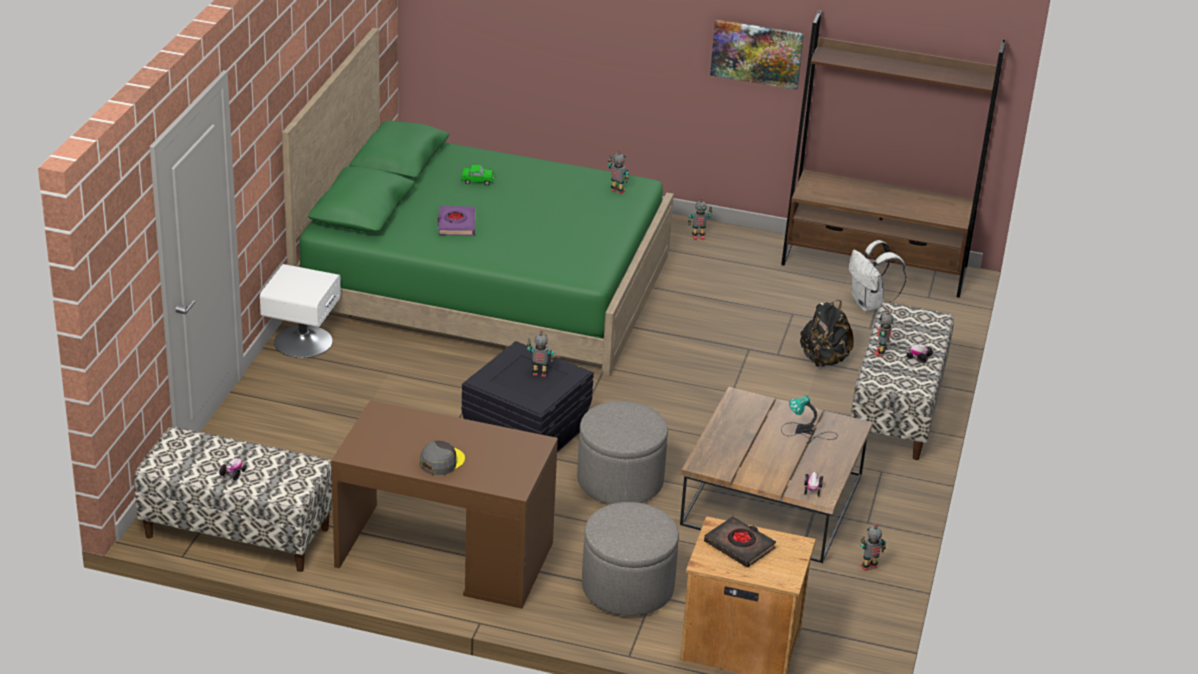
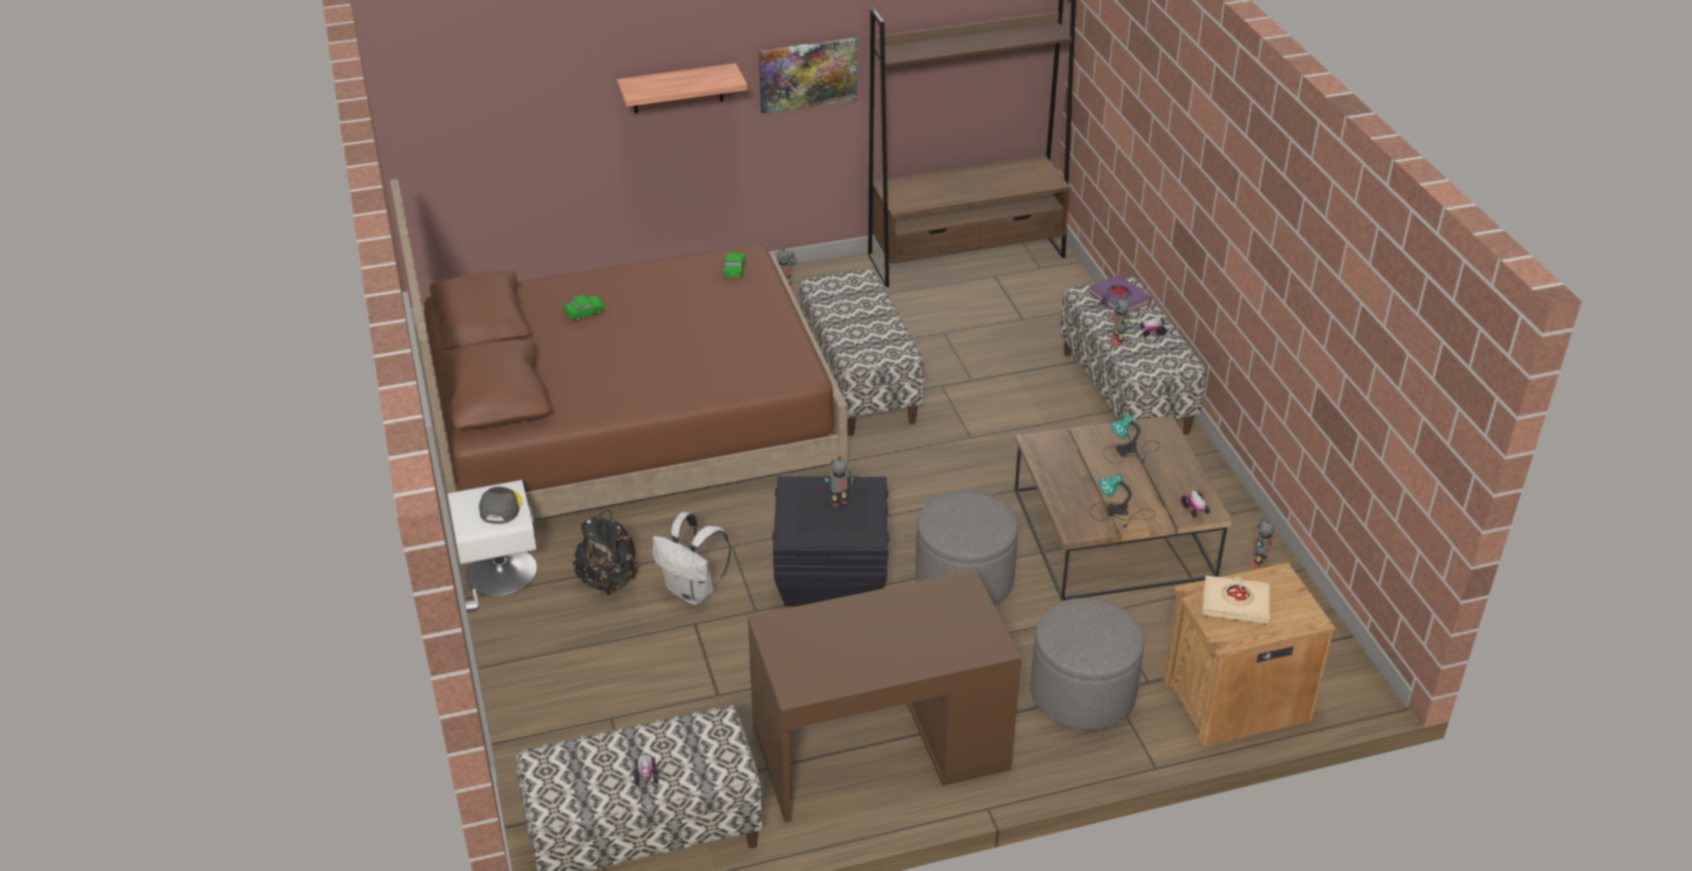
camera: 30 degrees left, 5 degrees up
green bed [282,28,674,377] -> brown bed [390,179,847,519]
grey cap [420,441,465,476] -> grey cap moved to [479,487,523,524]
purple book [438,206,475,236] -> purple book moved to [1089,275,1152,313]
toy robot [608,150,629,194] -> toy car [723,253,746,278]
black book [704,516,776,568] -> beige book [1202,576,1270,624]
black backpack [800,300,854,367] -> black backpack moved to [573,510,638,595]
white backpack [849,240,906,312] -> white backpack moved to [653,512,731,605]
none -> shelf [617,63,747,114]
none -> bench [798,268,924,436]
none -> table lamp [1090,474,1155,528]

